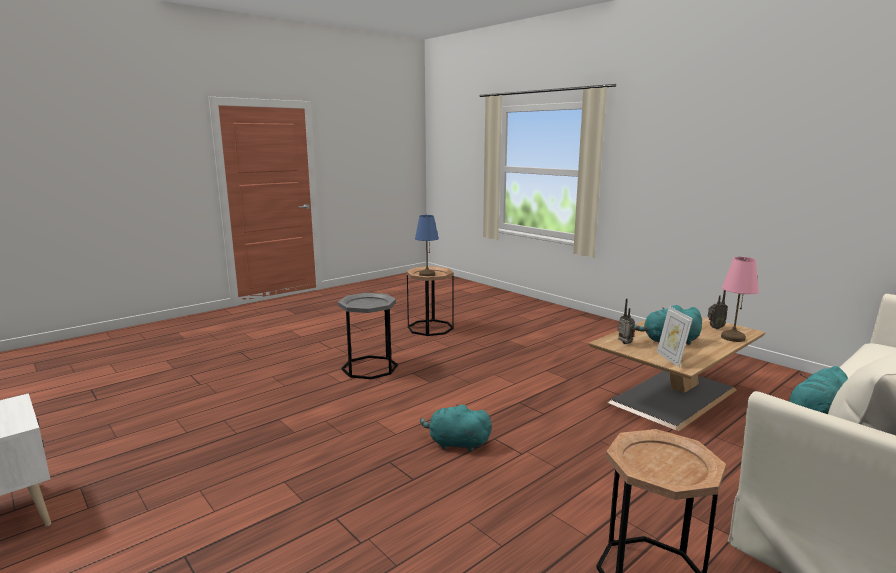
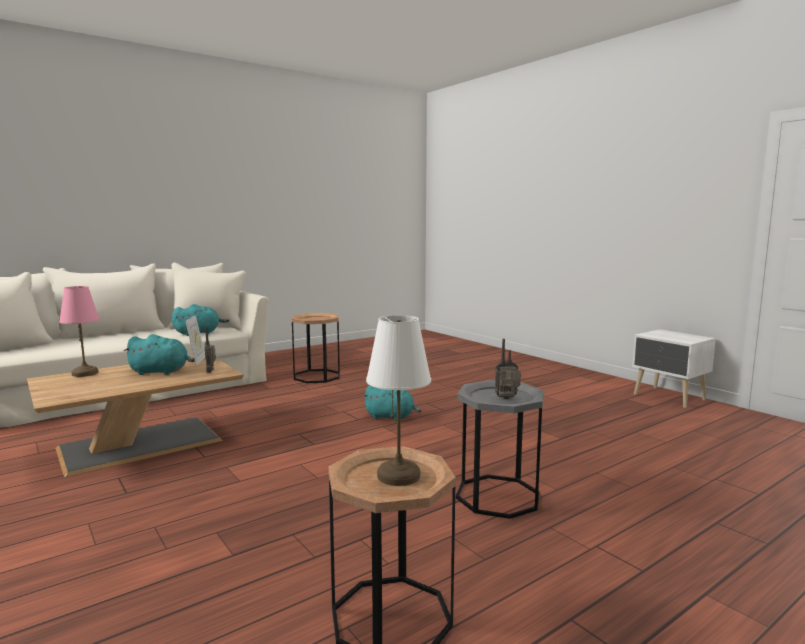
camera: 175 degrees left, 5 degrees down
blue table lamp [415,215,439,276] -> white table lamp [366,315,431,486]
radio [708,290,728,329] -> radio moved to [495,339,521,399]

